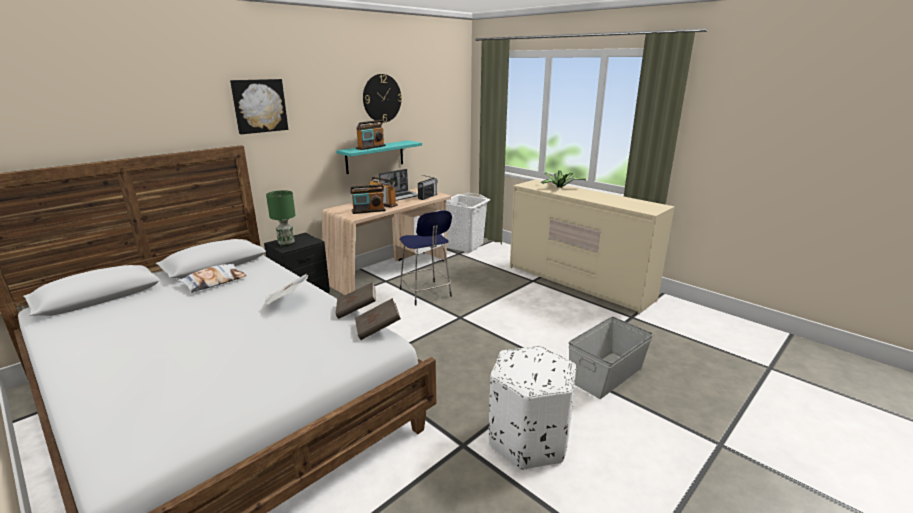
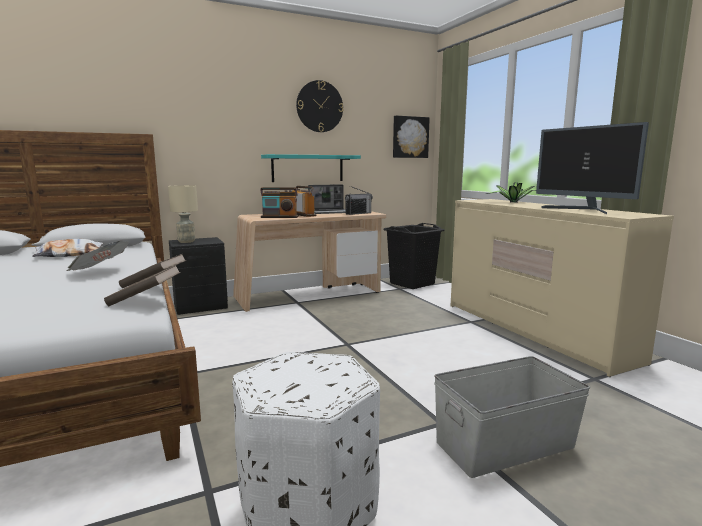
camera: 20 degrees right, 10 degrees down
picture [230,79,288,134] -> picture moved to [393,116,430,158]
green table lamp [266,190,295,246] -> beige table lamp [168,185,198,243]
radio [356,120,386,150] -> none
blue stool [400,211,452,305] -> none
white laundry basket [446,193,490,253] -> black laundry basket [383,223,444,289]
none -> monitor [536,122,649,214]

